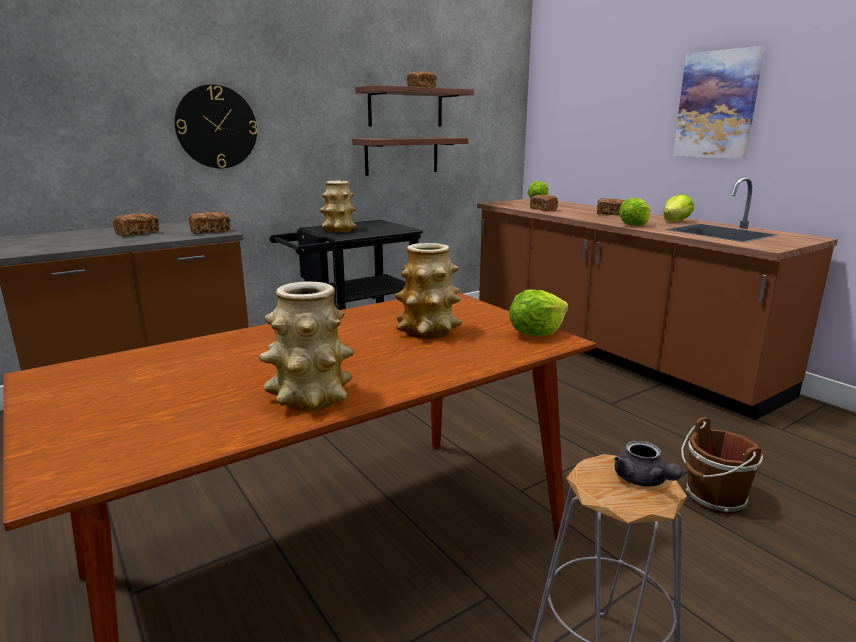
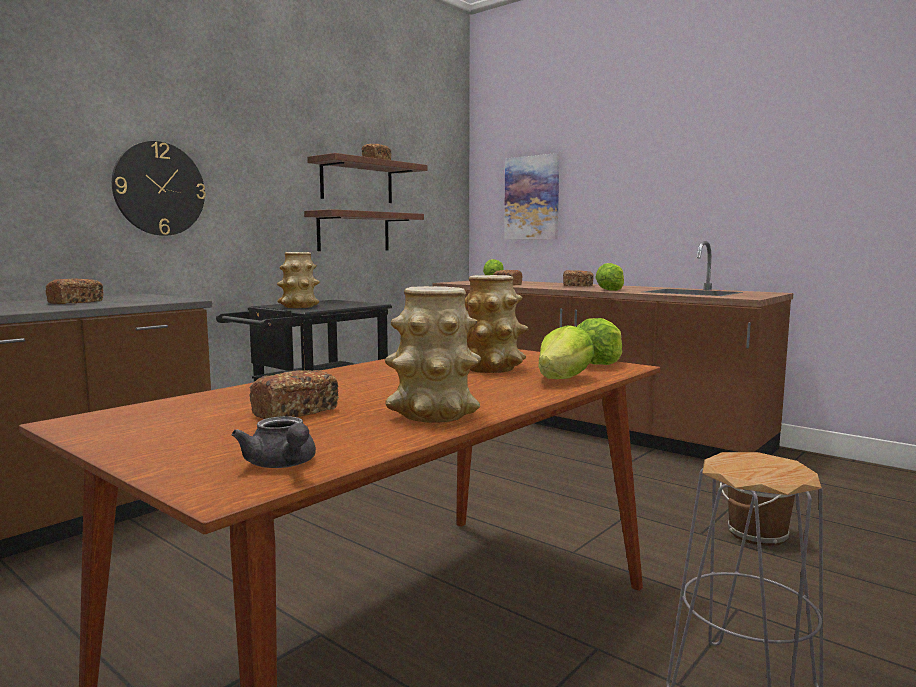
camera: 15 degrees left, 10 degrees down
bread [188,212,230,234] -> bread moved to [249,370,339,419]
grey teapot [614,441,682,487] -> grey teapot moved to [232,416,316,468]
lettuce [663,194,694,222] -> lettuce moved to [538,325,594,379]
picture [673,46,765,159] -> picture moved to [504,153,559,240]

